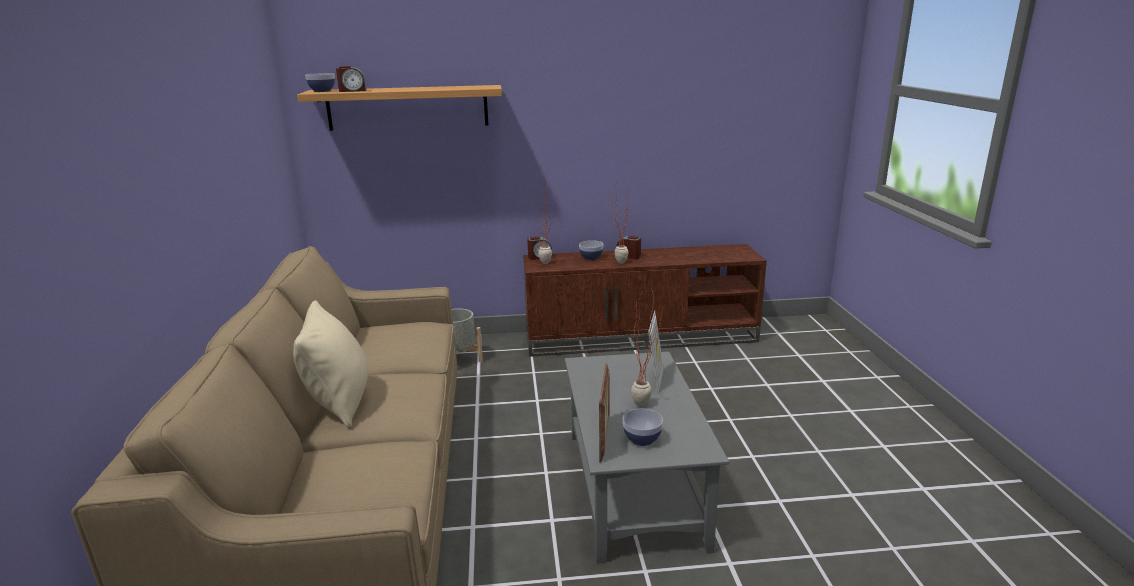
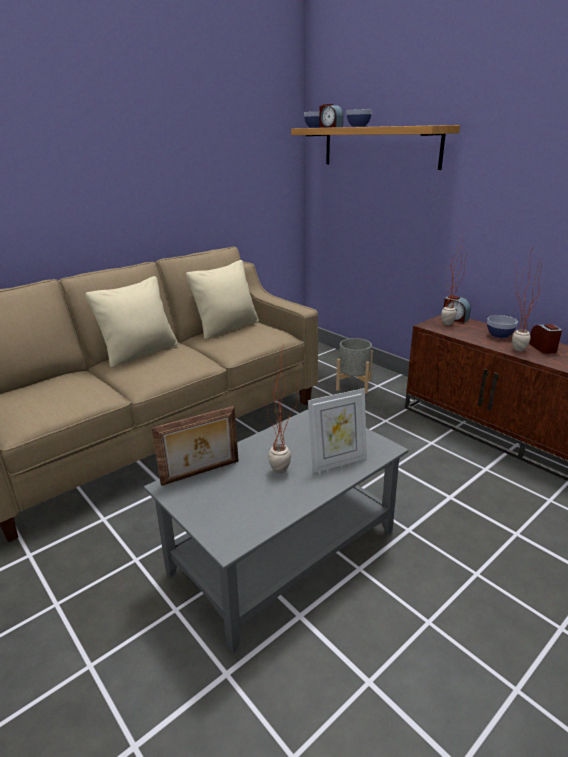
camera: 55 degrees right, 5 degrees up
bowl [623,409,663,446] -> bowl moved to [347,109,372,127]
none -> beige pillow [186,260,259,340]

